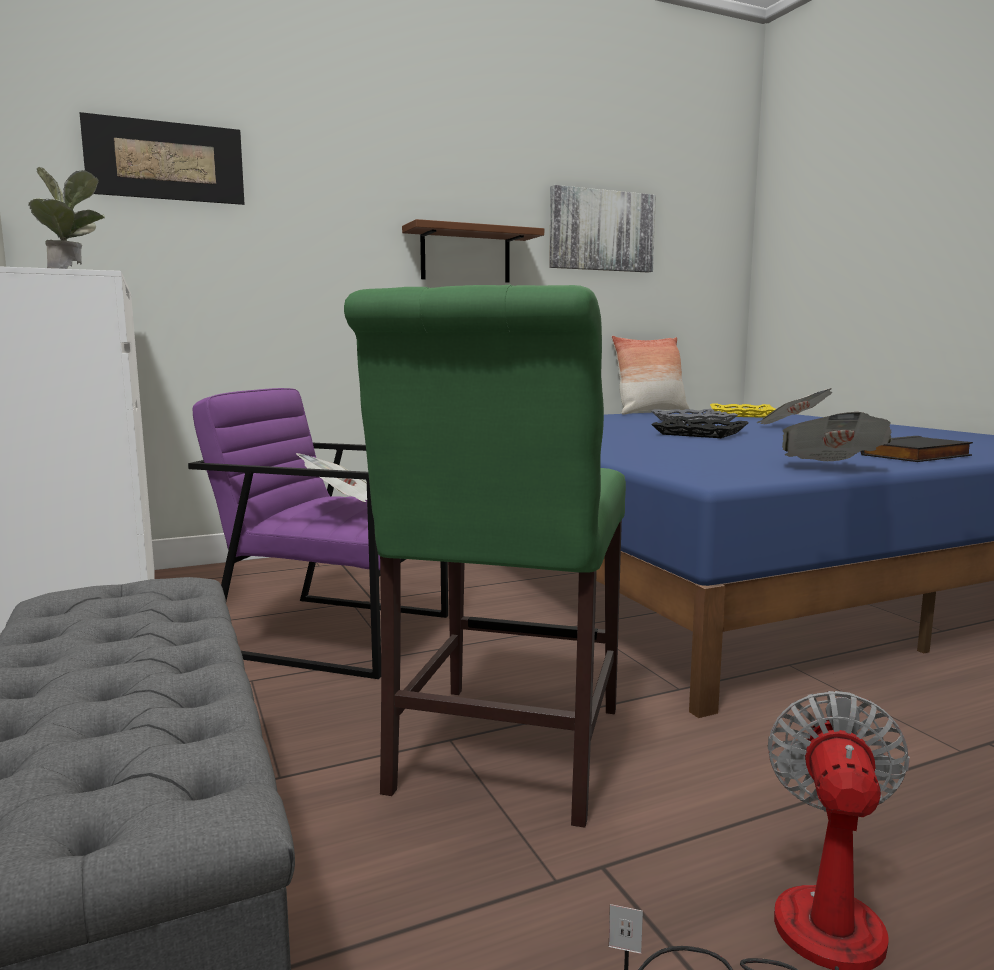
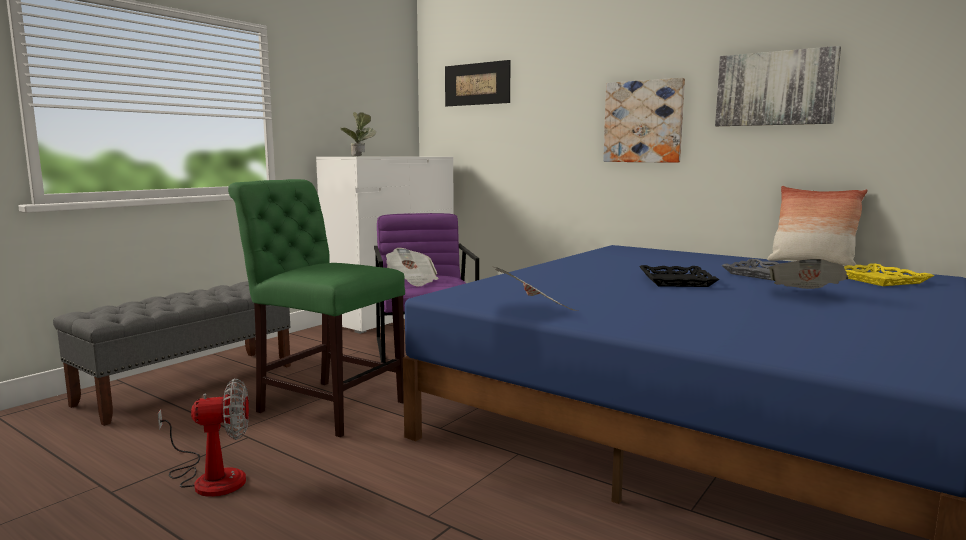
camera: 60 degrees right, 0 degrees up
green chair [344,285,626,828] -> green chair turned 45 degrees clockwise [228,179,405,437]
brown shelf [402,219,544,283] -> picture [603,78,685,163]
black book [861,436,973,462] -> none

